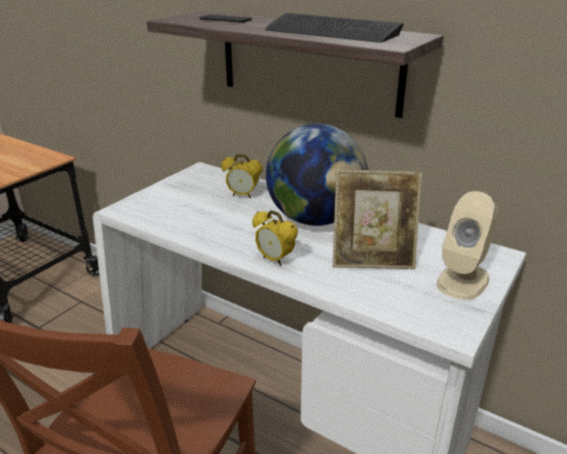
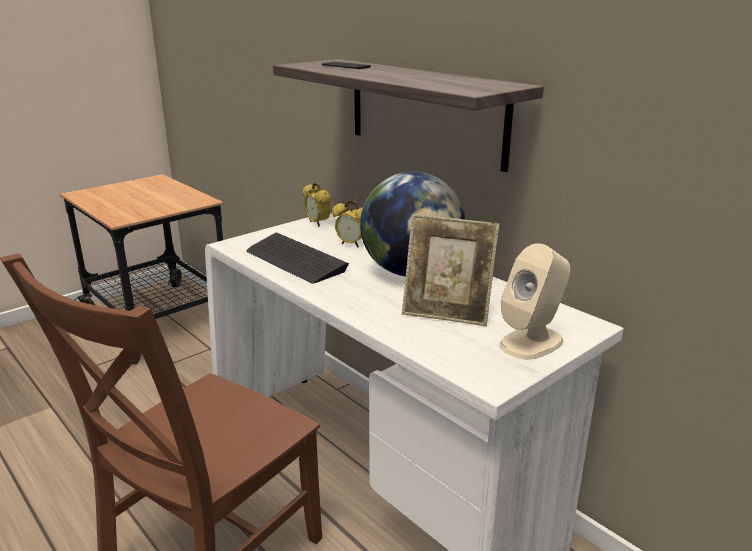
camera: 15 degrees right, 5 degrees down
alarm clock [252,210,298,266] -> alarm clock moved to [303,182,331,227]
keyboard [265,13,404,43] -> keyboard moved to [246,233,349,284]

